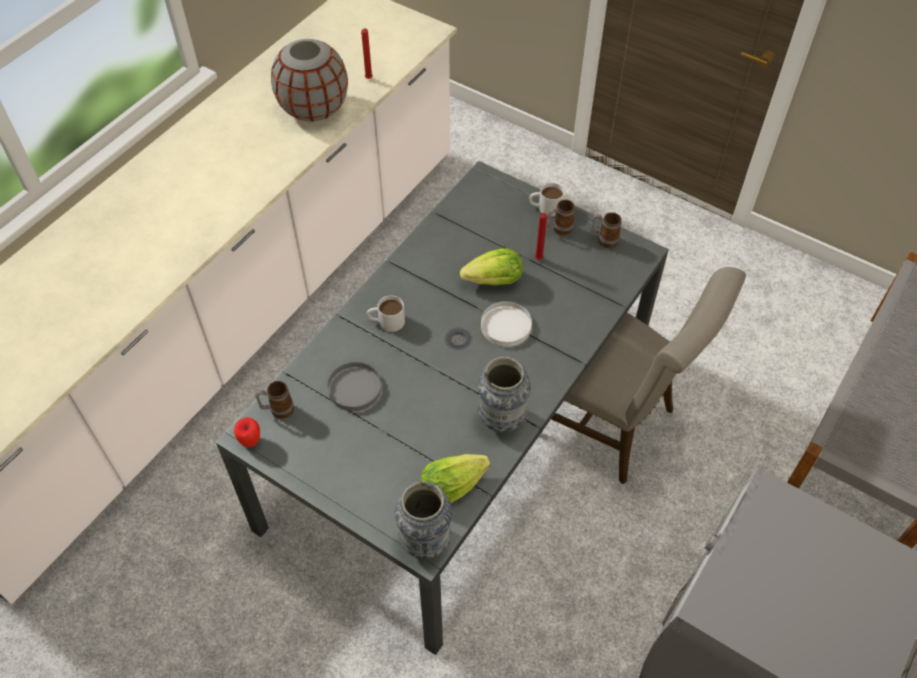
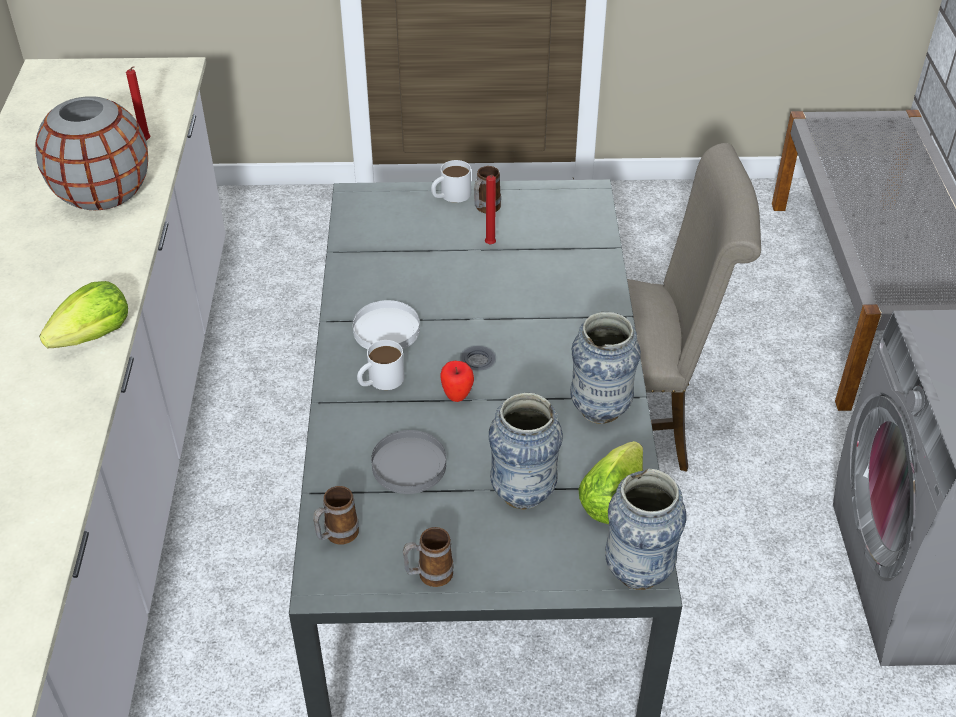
camera: 35 degrees left, 10 degrees down
apple [234,417,260,448] -> apple moved to [440,361,474,402]
lettuce [460,248,523,285] -> lettuce moved to [39,281,128,348]
white plate [481,301,532,347] -> white plate moved to [353,300,420,350]
mug [591,212,622,249] -> mug moved to [403,527,454,587]
none -> vase [489,393,563,509]

